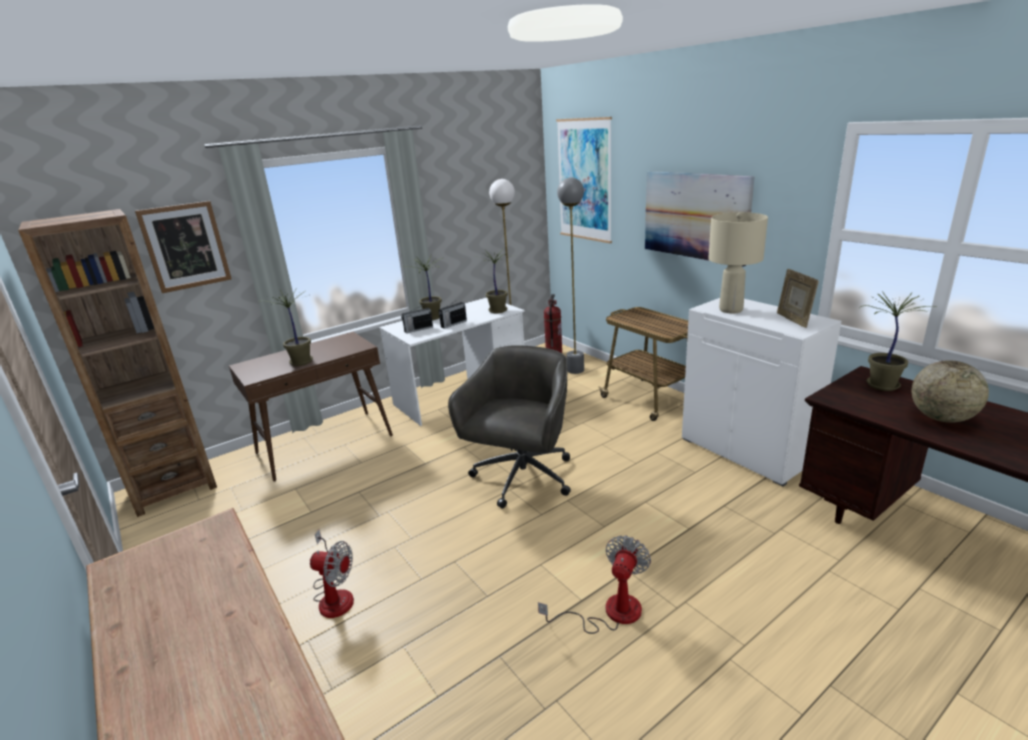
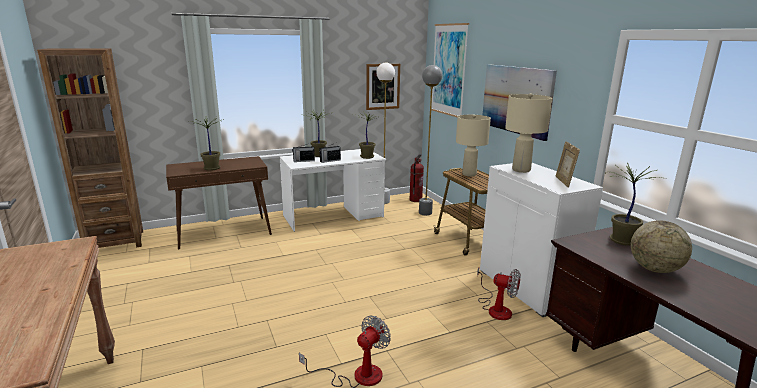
camera: 10 degrees right, 5 degrees down
picture [135,201,231,293] -> picture moved to [366,64,400,110]
fan [310,530,354,618] -> fan moved to [477,268,521,320]
grey office chair [448,345,571,509] -> none
none -> beige table lamp [456,115,491,176]

